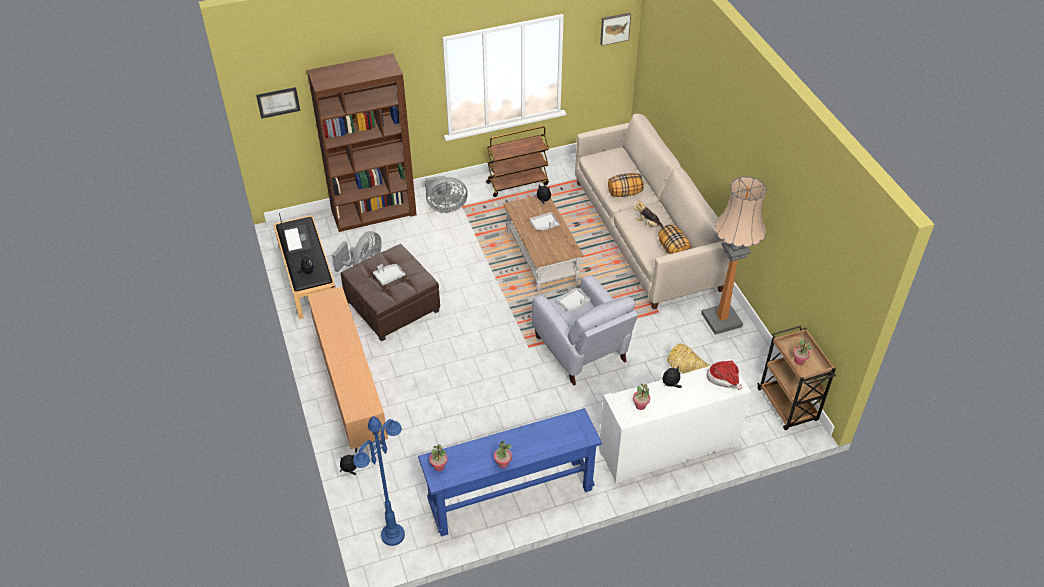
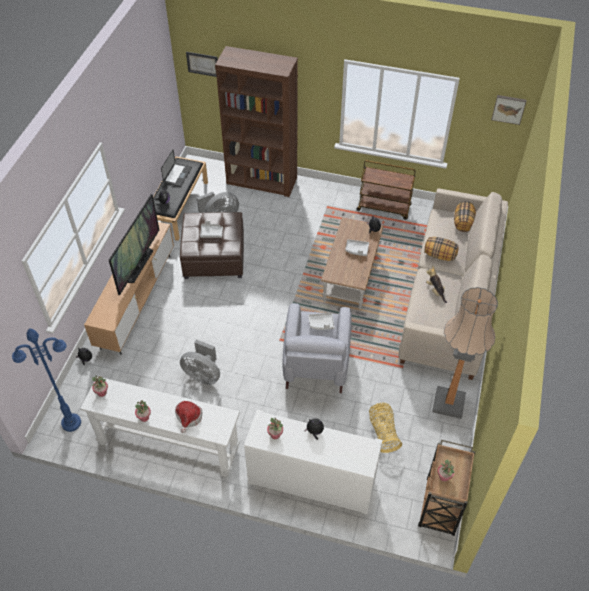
camera: 35 degrees right, 5 degrees up
blue console table [418,408,602,537] -> white console table [80,377,240,477]
grey fan [425,176,468,213] -> grey fan moved to [180,339,220,385]
pillow [658,224,691,254] -> pillow moved to [454,201,476,232]
hat [707,361,742,390] -> hat moved to [175,401,203,433]
none -> television [109,194,159,295]

